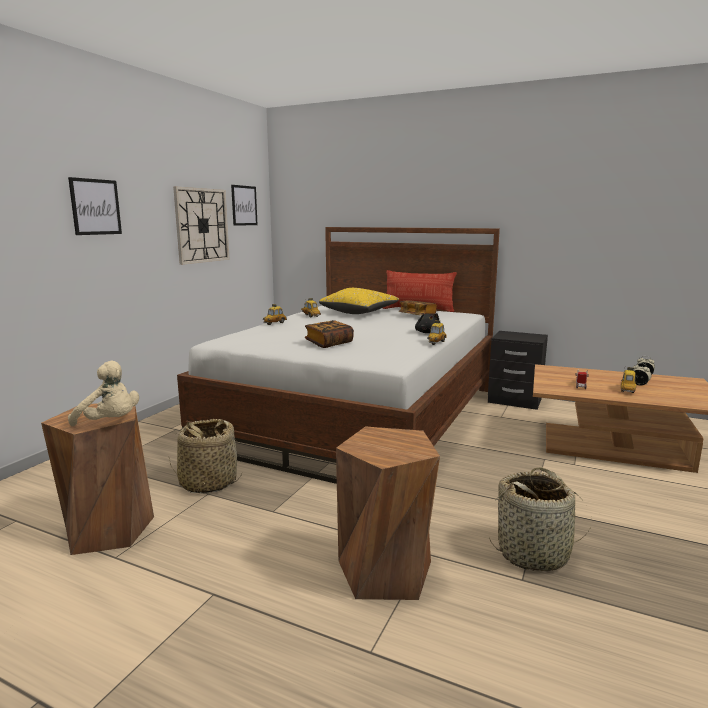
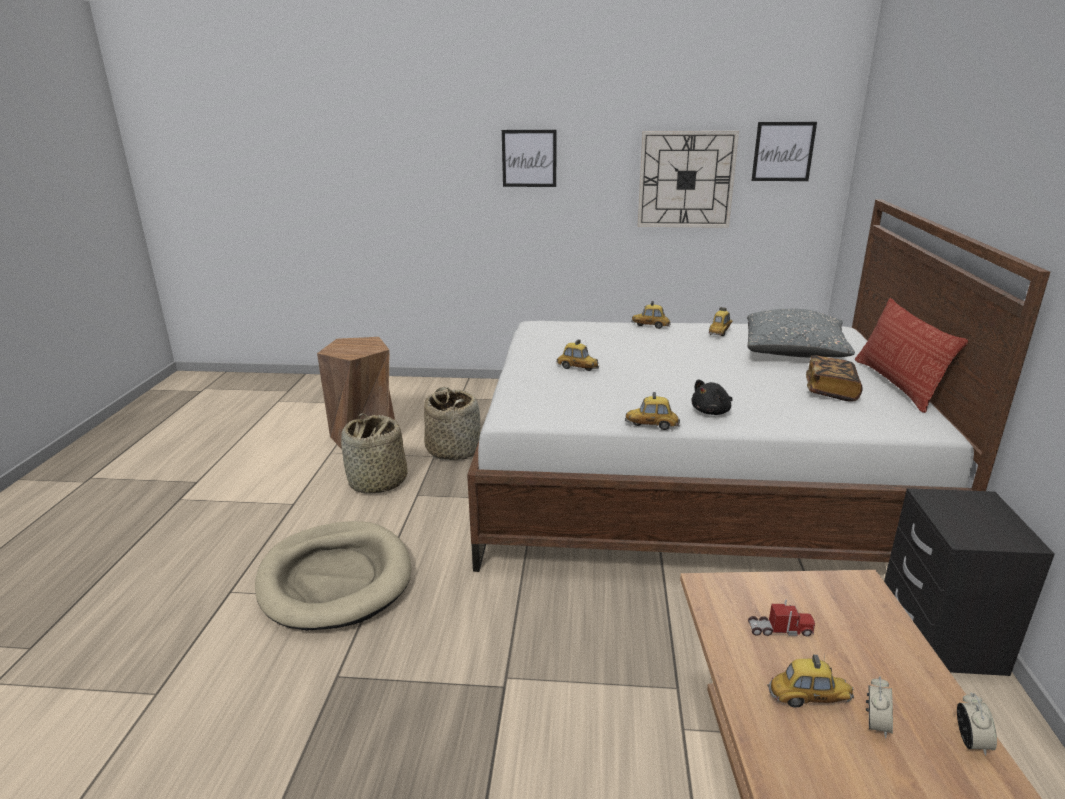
camera: 70 degrees right, 10 degrees up
beige plush toy [68,361,139,426] -> none
book [305,320,354,348] -> toy car [556,339,599,371]
yellow pillow [319,288,399,314] -> grey pillow [747,309,855,357]
brown stool [336,427,440,600] -> beige dog bed [255,521,412,631]
basket [489,467,592,571] -> basket moved to [341,413,407,494]

